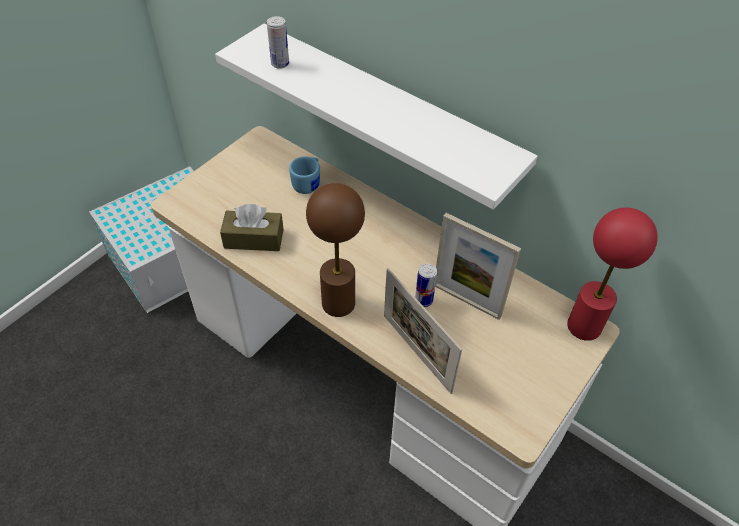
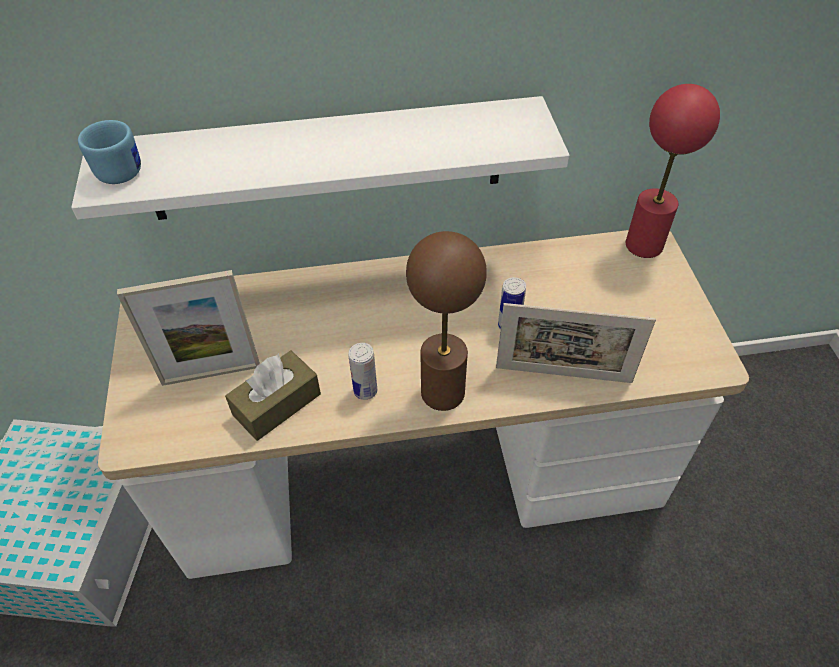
camera: 45 degrees left, 0 degrees up
can [267,16,289,69] -> can moved to [349,343,378,400]
blue mug [289,157,320,194] -> blue mug moved to [78,120,141,184]
picture frame [435,213,521,320] -> picture frame moved to [117,270,260,386]

